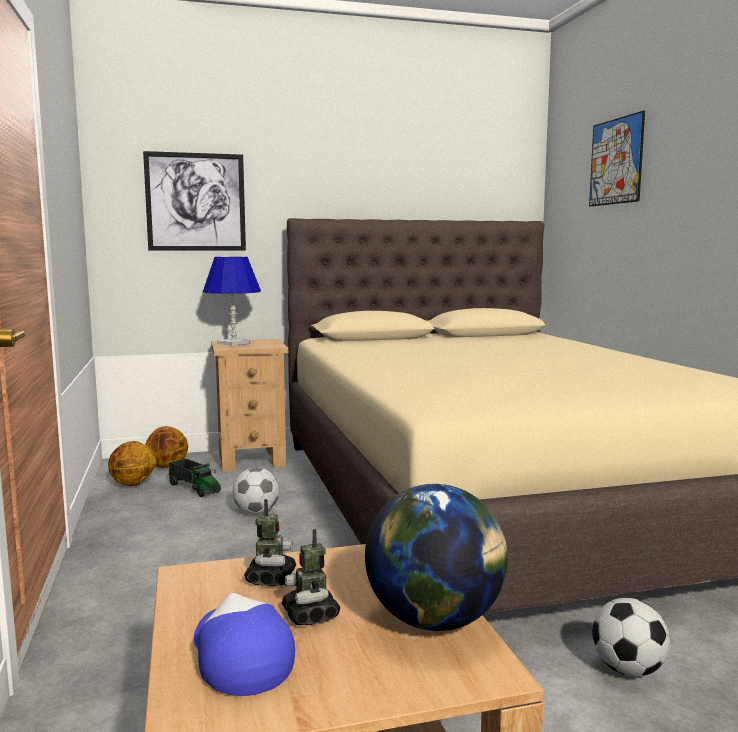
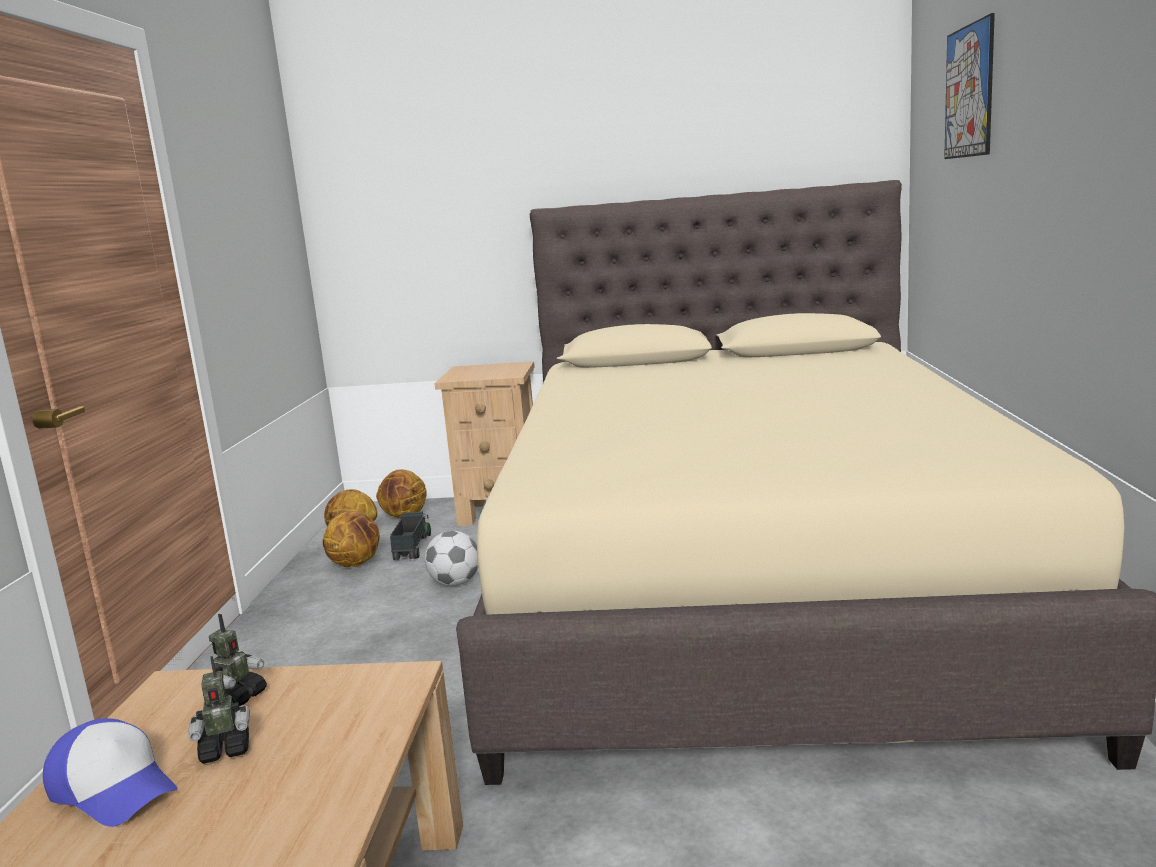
camera: 20 degrees right, 5 degrees up
picture [143,151,246,250] -> none
toy truck [169,459,221,497] -> toy truck turned 150 degrees counterclockwise [390,512,431,560]
cap [194,593,295,696] -> cap turned 135 degrees clockwise [43,718,178,827]
blue table lamp [203,257,261,346] -> none
toy robot [282,529,340,625] -> toy robot turned 105 degrees counterclockwise [188,656,250,764]
globe [365,484,508,631] -> none
football [592,598,670,677] -> none
none -> basketball [323,511,380,567]

